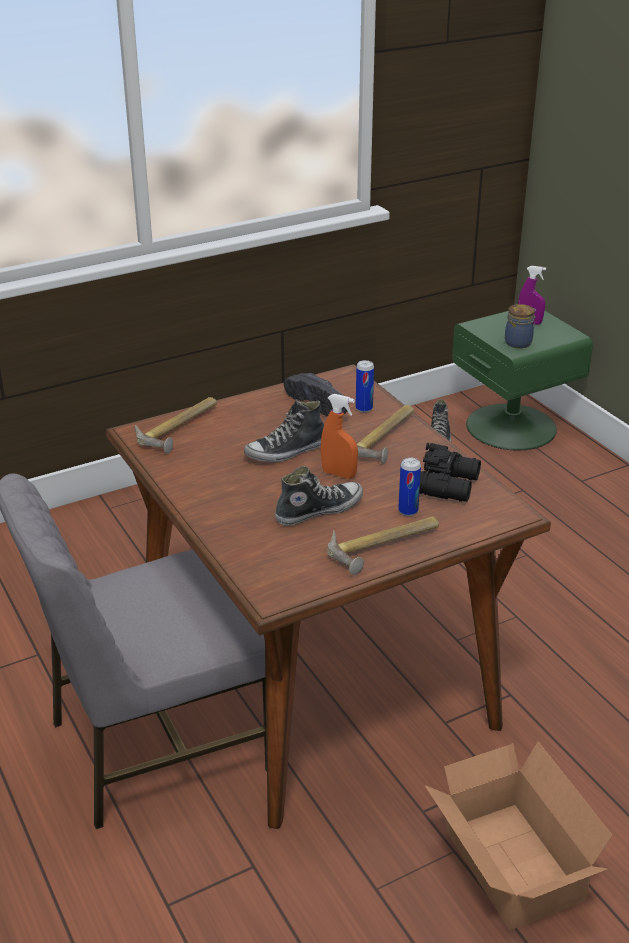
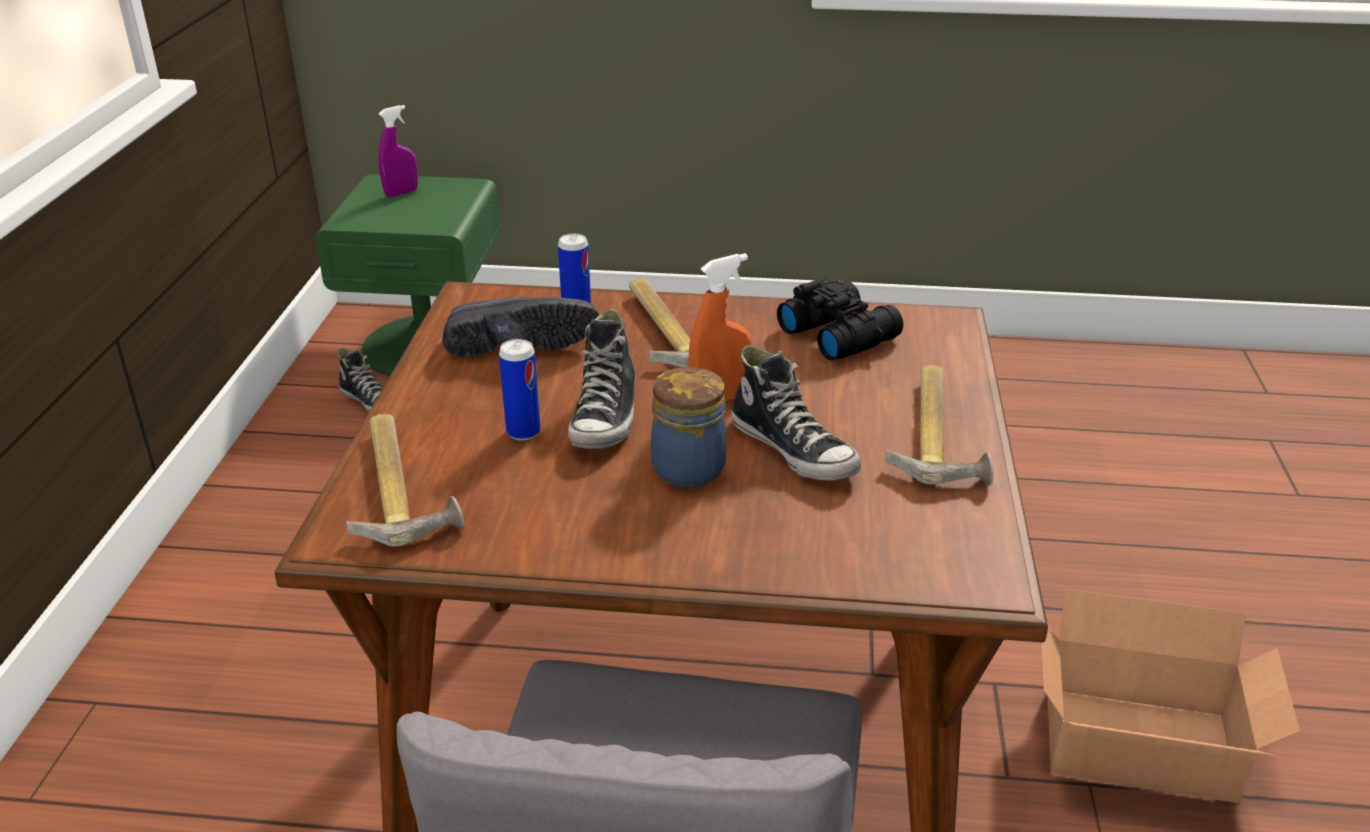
camera: 55 degrees left, 0 degrees up
shoe [275,466,363,526] -> shoe turned 135 degrees clockwise [731,345,861,480]
can [398,457,421,516] -> can moved to [499,339,541,441]
jar [505,304,536,348] -> jar moved to [651,367,726,488]

